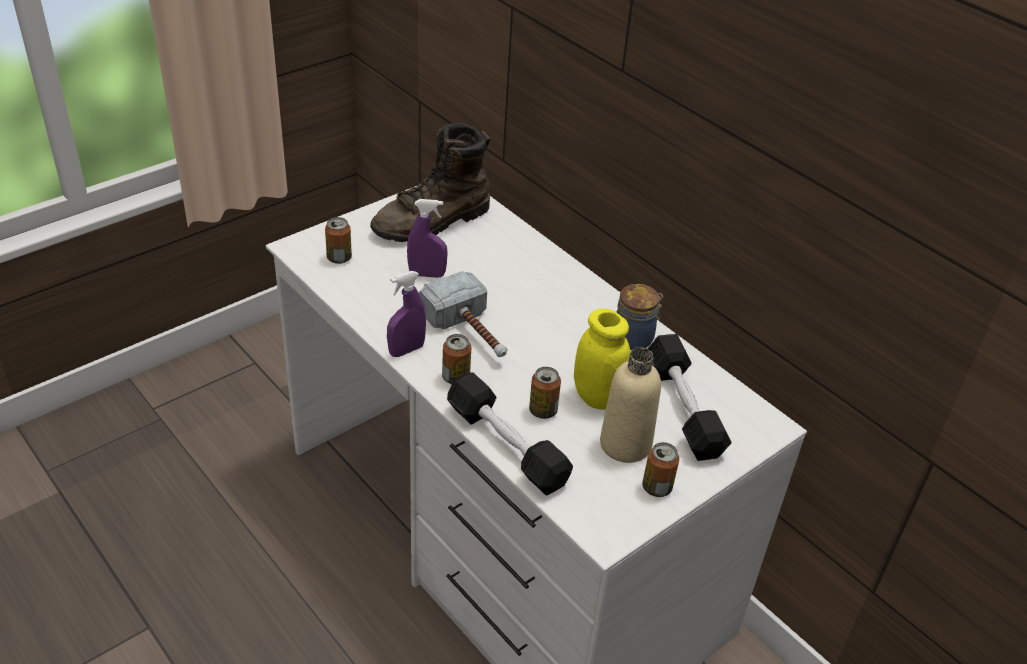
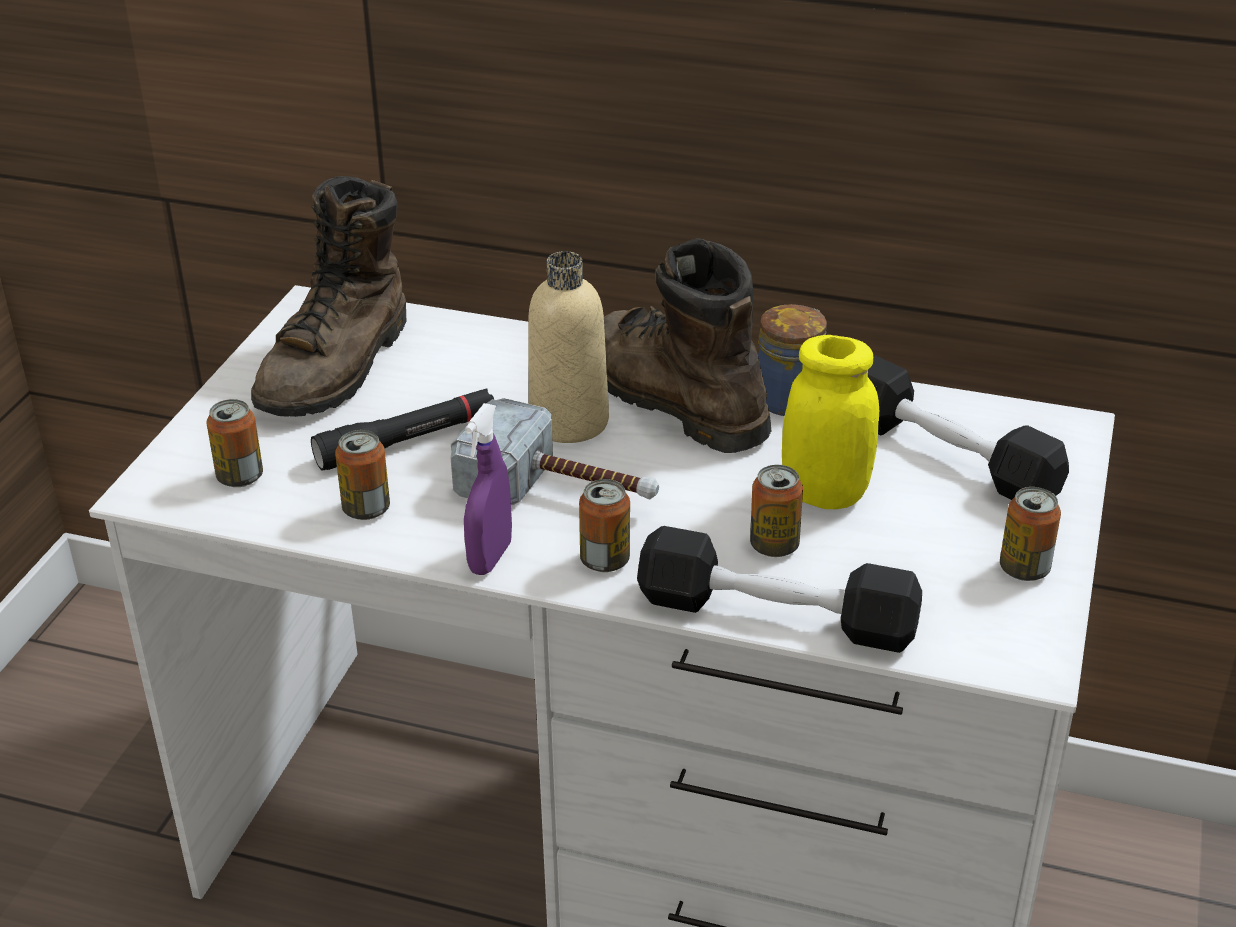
camera: 30 degrees left, 5 degrees down
purple spray bottle [407,199,448,278] -> black flashlight [311,389,494,471]
beige bottle [600,347,661,463] -> beige bottle moved to [528,251,609,443]
none -> can [335,430,390,520]
none -> brown boot [604,238,771,453]

